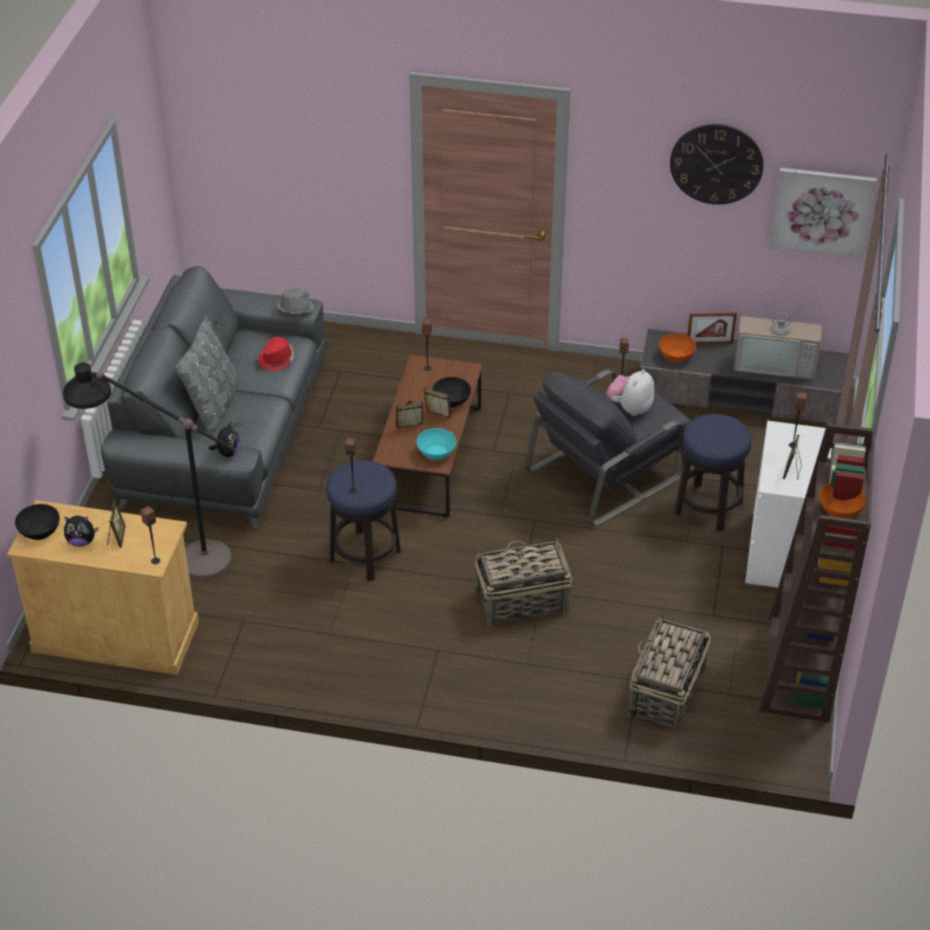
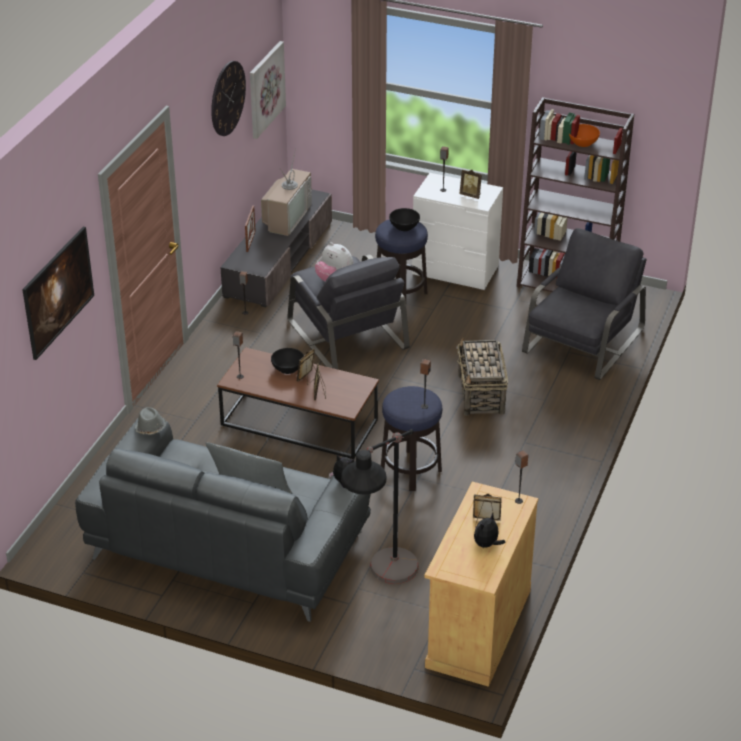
camera: 80 degrees left, 5 degrees down
black bowl [15,504,60,540] -> black bowl moved to [389,208,420,231]
plush toy [64,516,98,547] -> plush toy turned 150 degrees counterclockwise [474,513,505,549]
red hat [258,337,294,371] -> none
turquoise bowl [417,428,456,460] -> none
basket [628,615,711,732] -> grey armchair [522,228,647,380]
orange bowl [659,333,696,363] -> none
none -> picture [22,227,94,360]

